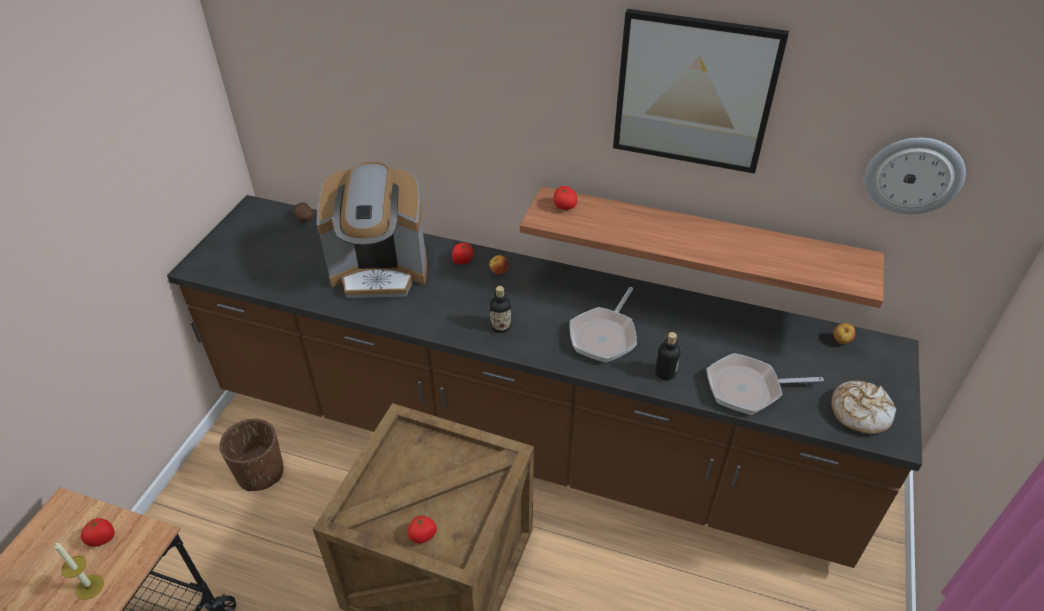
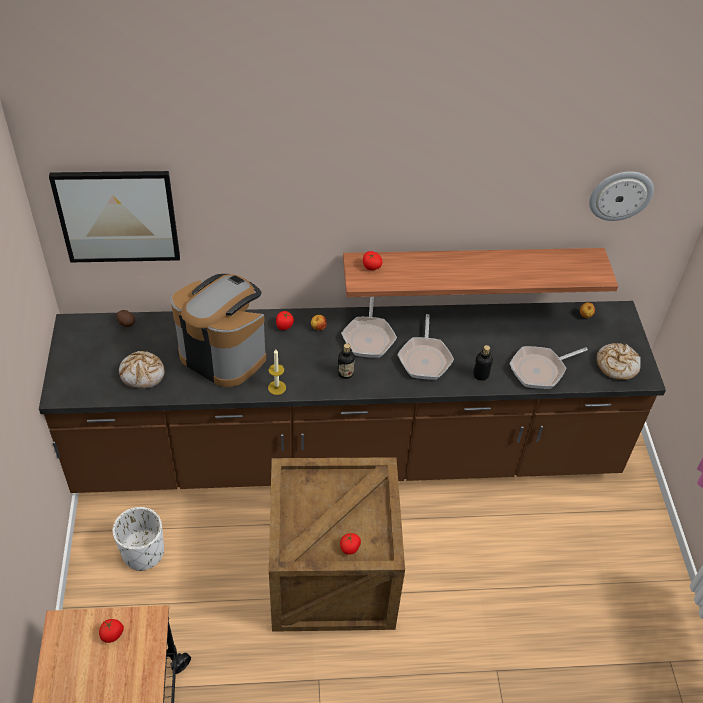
camera: 25 degrees left, 5 degrees up
candle [55,543,104,600] -> candle moved to [268,349,286,395]
brown planter [220,419,284,491] -> white planter [113,507,164,571]
coffee machine [317,162,427,298] -> coffee machine turned 120 degrees counterclockwise [171,274,266,387]
picture [613,9,789,174] -> picture moved to [49,171,180,263]
none -> bread [119,351,165,389]
none -> frying pan [341,297,397,358]

